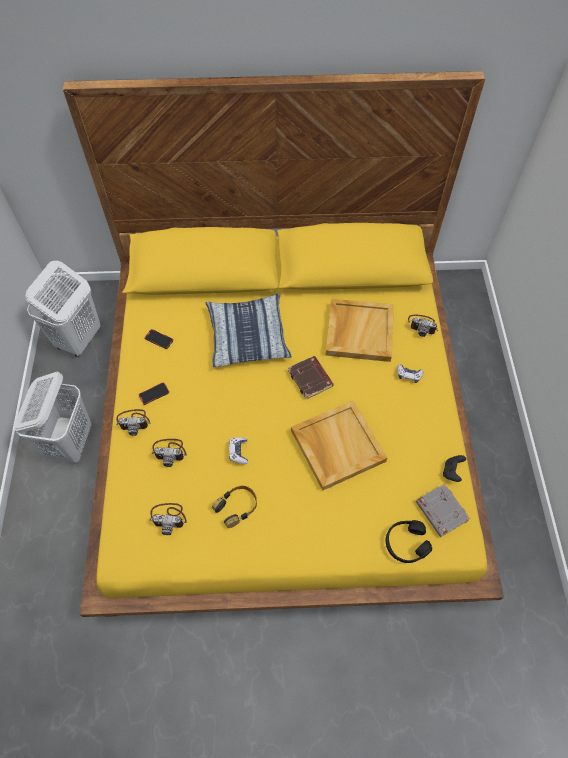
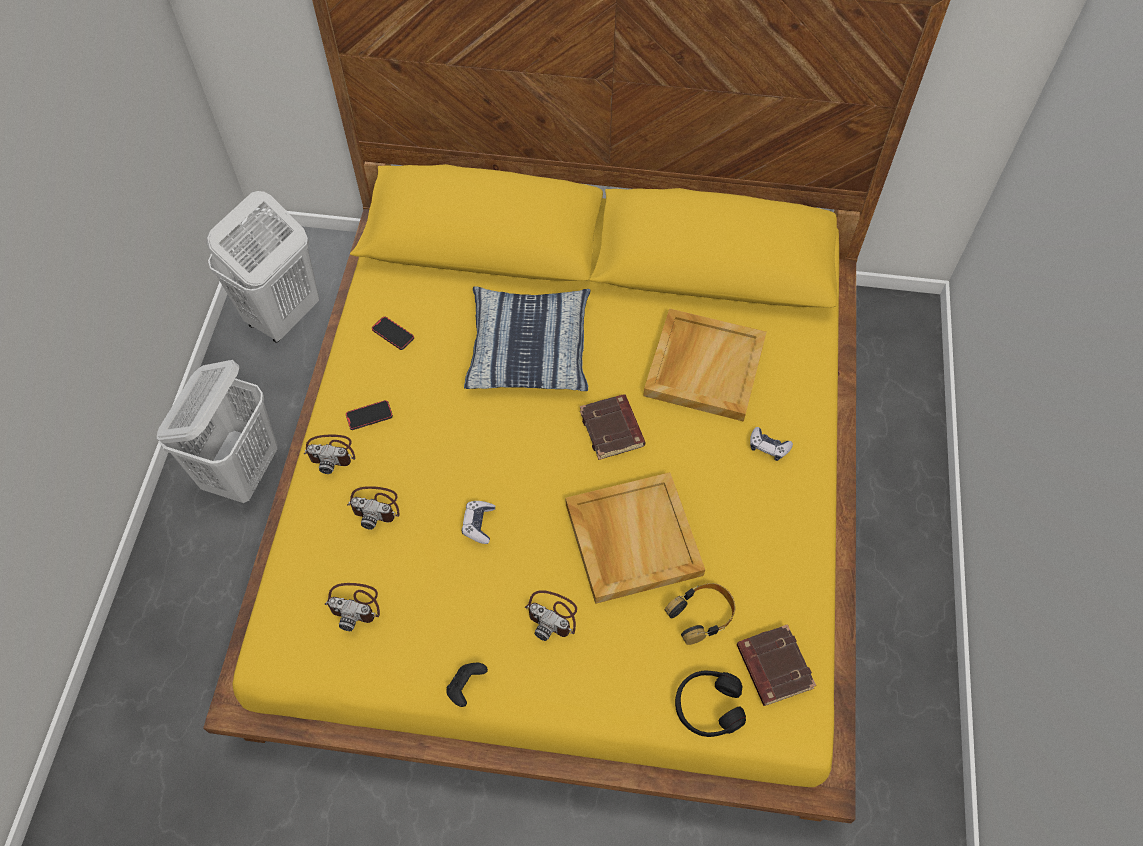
camera: 10 degrees right, 0 degrees up
headphones [212,485,257,528] -> headphones moved to [665,583,735,645]
camera [408,315,438,337] -> camera moved to [525,590,577,641]
grey book [416,484,470,537] -> brown book [737,624,816,706]
black game controller [443,455,466,482] -> black game controller moved to [446,663,488,707]

